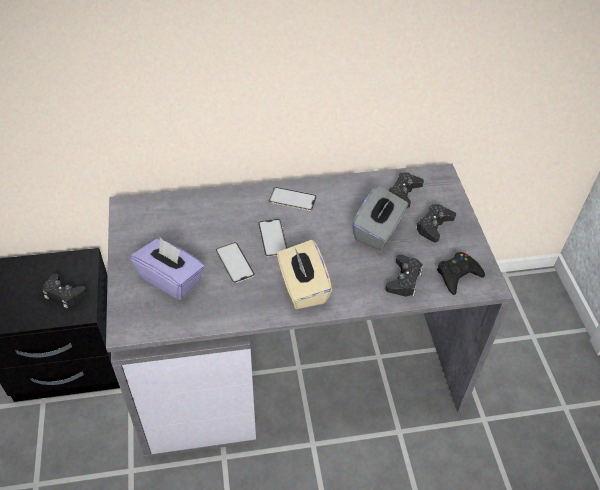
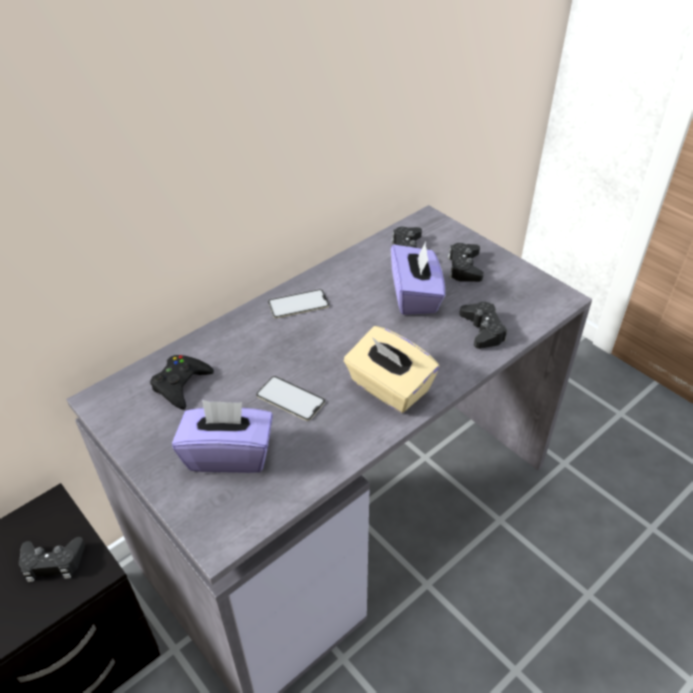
camera: 30 degrees left, 5 degrees down
phone [258,219,287,257] -> none
grey tissue box [352,185,408,250] -> purple tissue box [391,242,445,315]
black game controller [437,252,485,295] -> black game controller moved to [150,355,214,409]

